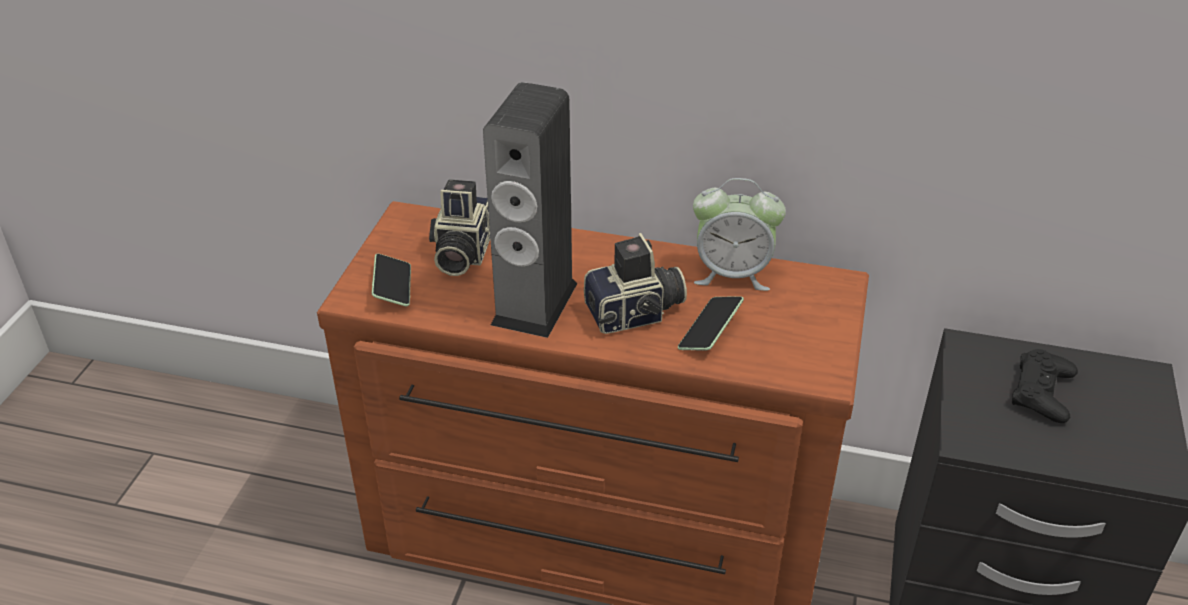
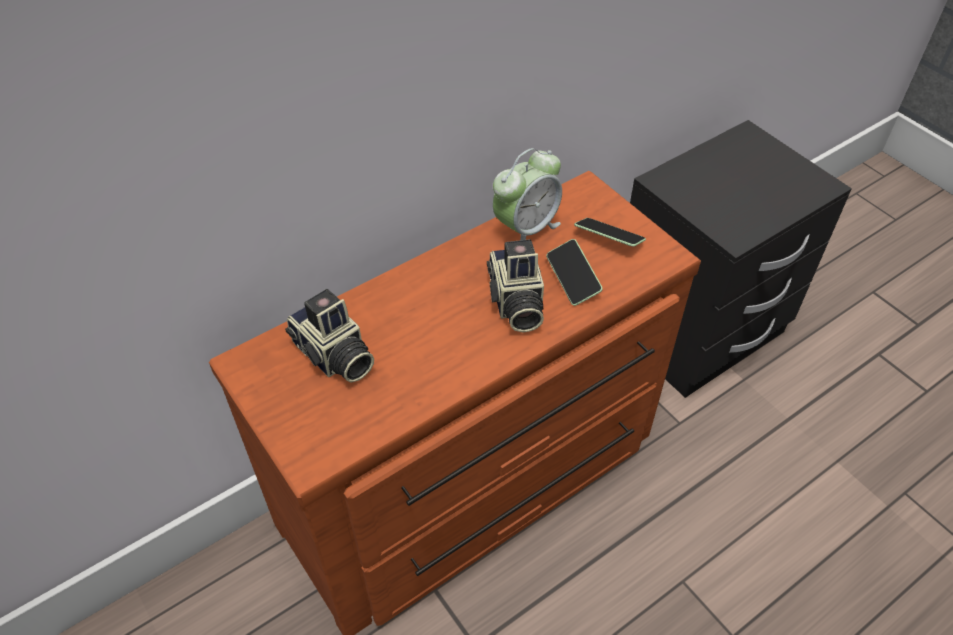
camera: 50 degrees left, 10 degrees up
phone [372,254,411,306] -> phone moved to [574,218,646,247]
speaker [483,82,578,338] -> none
camera [584,233,687,334] -> camera turned 150 degrees clockwise [487,239,544,333]
black game controller [1012,349,1078,423] -> none

